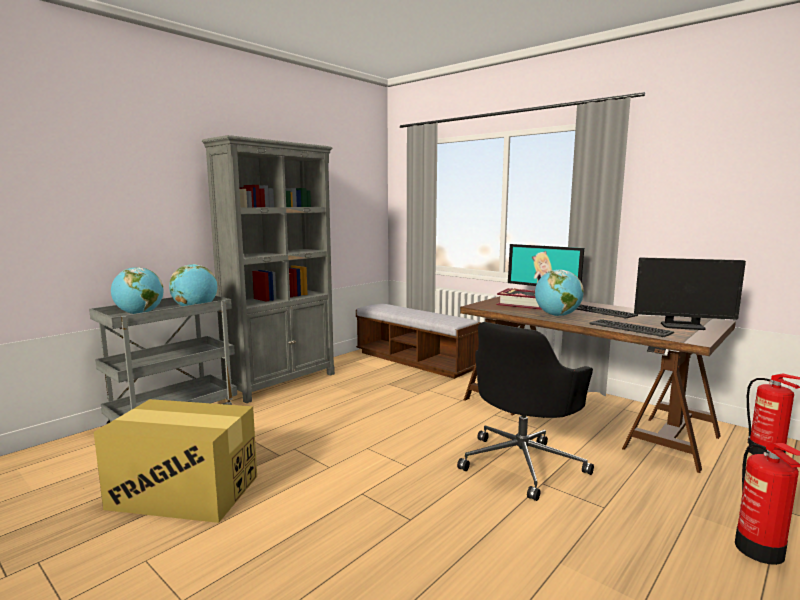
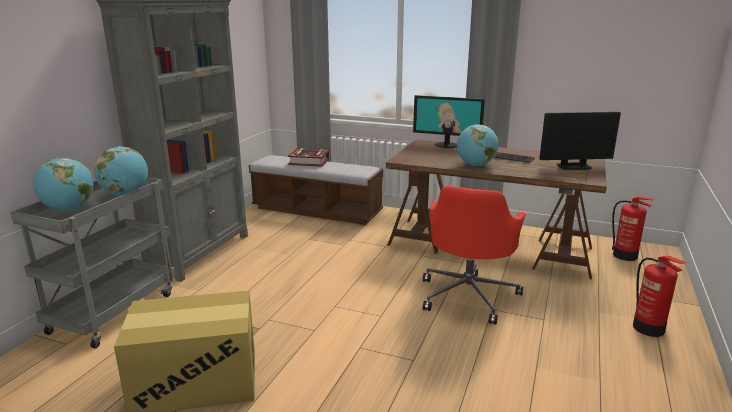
camera: 20 degrees left, 10 degrees up
black office chair [457,322,594,501] -> red office chair [423,186,526,325]
book [497,288,542,310] -> book moved to [288,148,329,167]
keyboard [589,319,674,337] -> none

